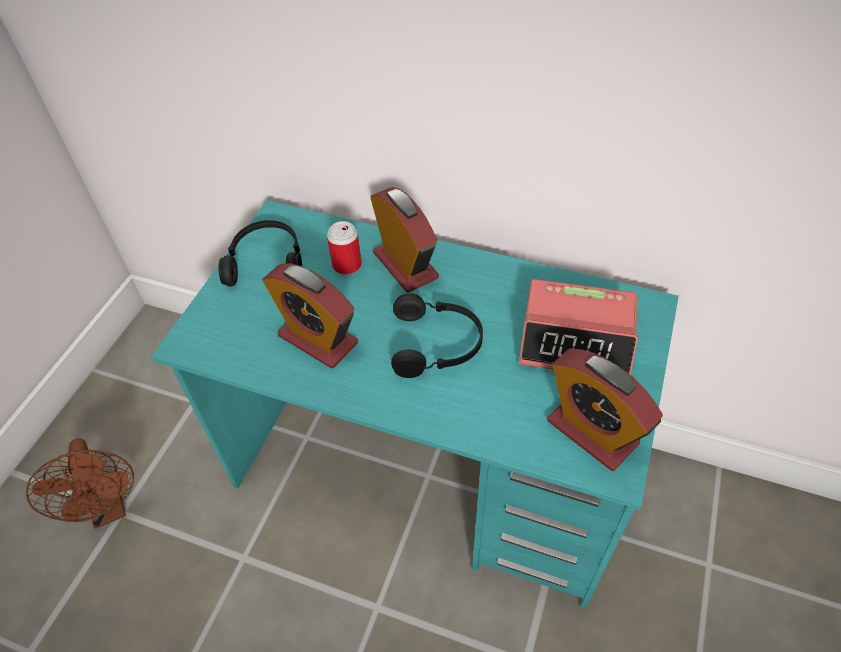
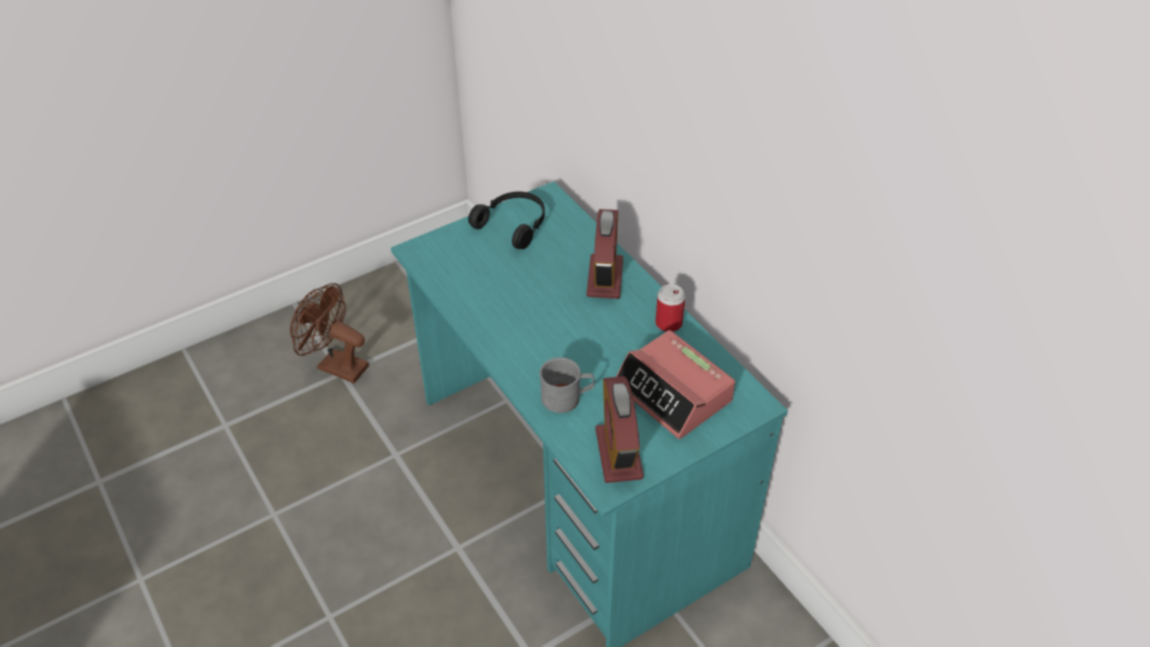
camera: 35 degrees right, 5 degrees down
brown fan [26,438,134,529] -> brown fan turned 105 degrees clockwise [290,283,369,383]
alarm clock [263,263,358,368] -> none
can [327,221,362,275] -> can moved to [655,284,685,332]
black headphones [391,293,483,378] -> none
none -> grey mug [540,357,595,413]

